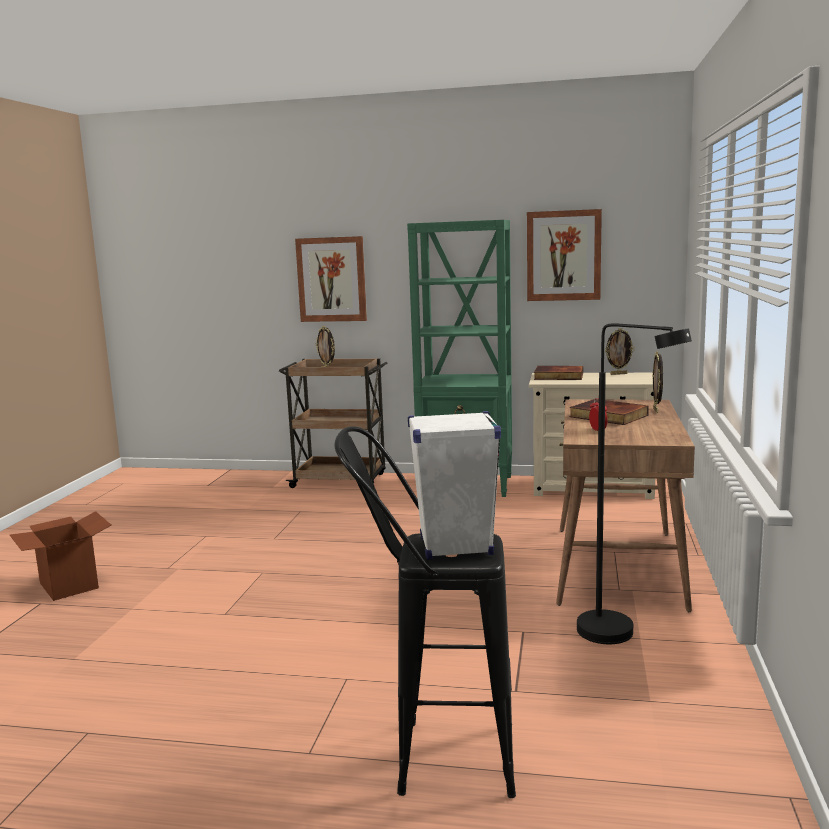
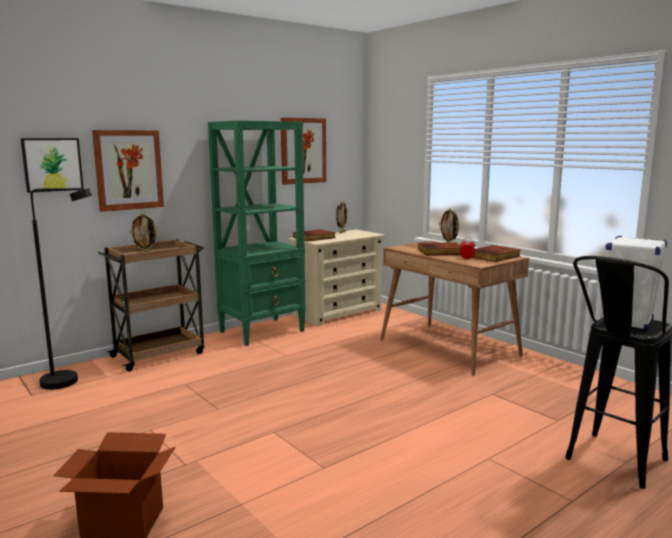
camera: 50 degrees left, 0 degrees up
black floor lamp [577,323,692,644] -> black floor lamp moved to [31,188,92,390]
none -> picture [20,138,84,193]
none -> book [472,245,520,262]

